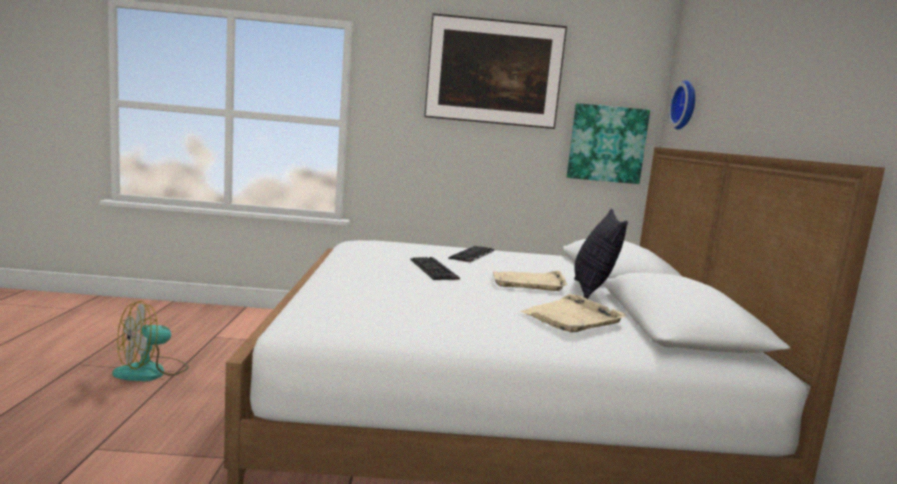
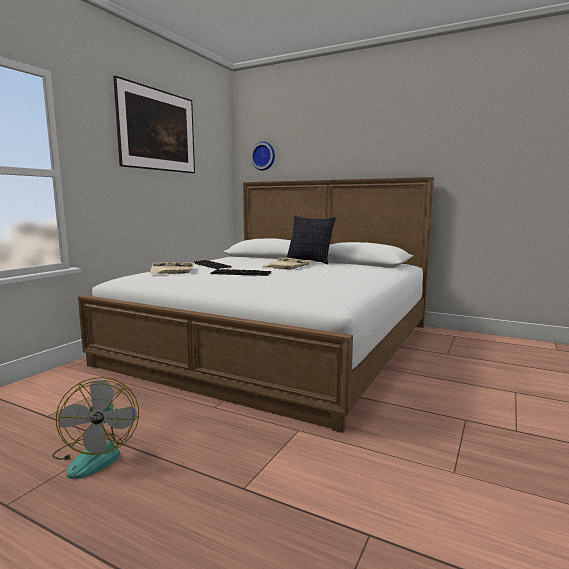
camera: 60 degrees left, 0 degrees up
beige tray [521,294,626,333] -> beige tray moved to [150,261,195,274]
picture [567,103,650,184] -> none

